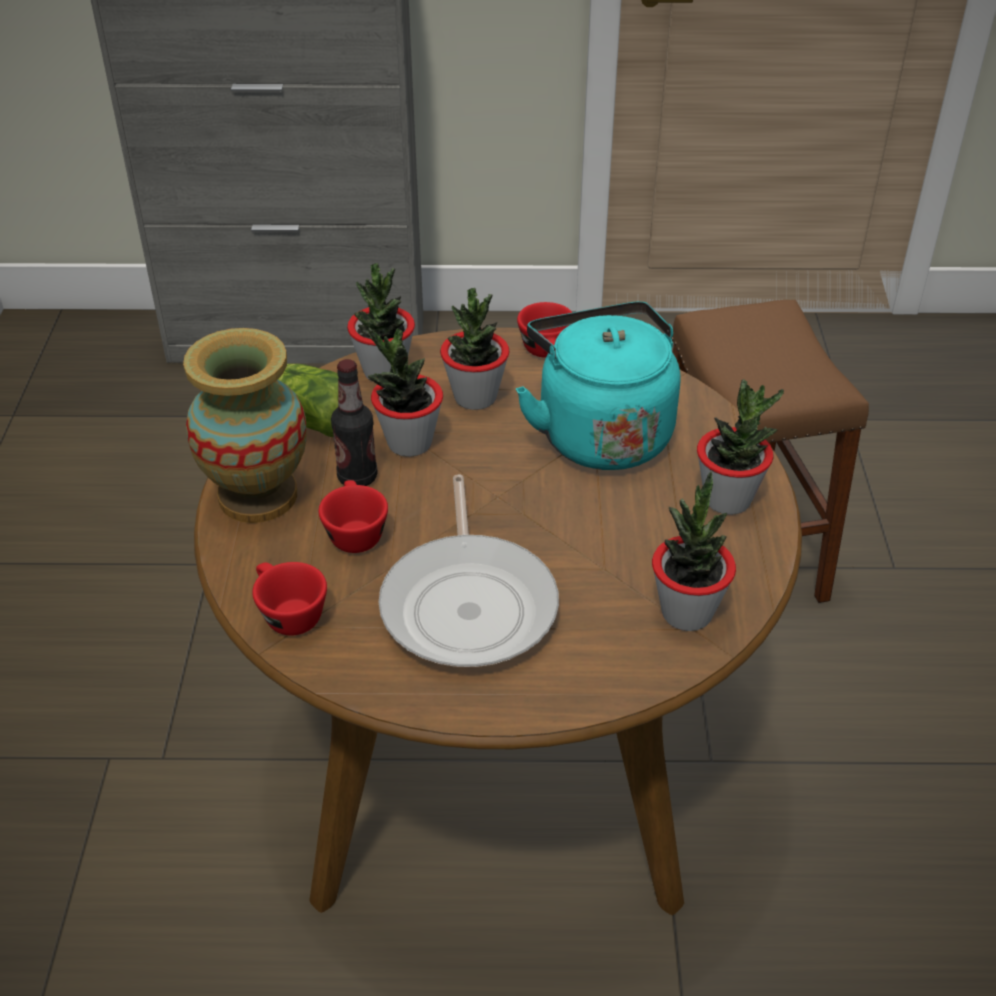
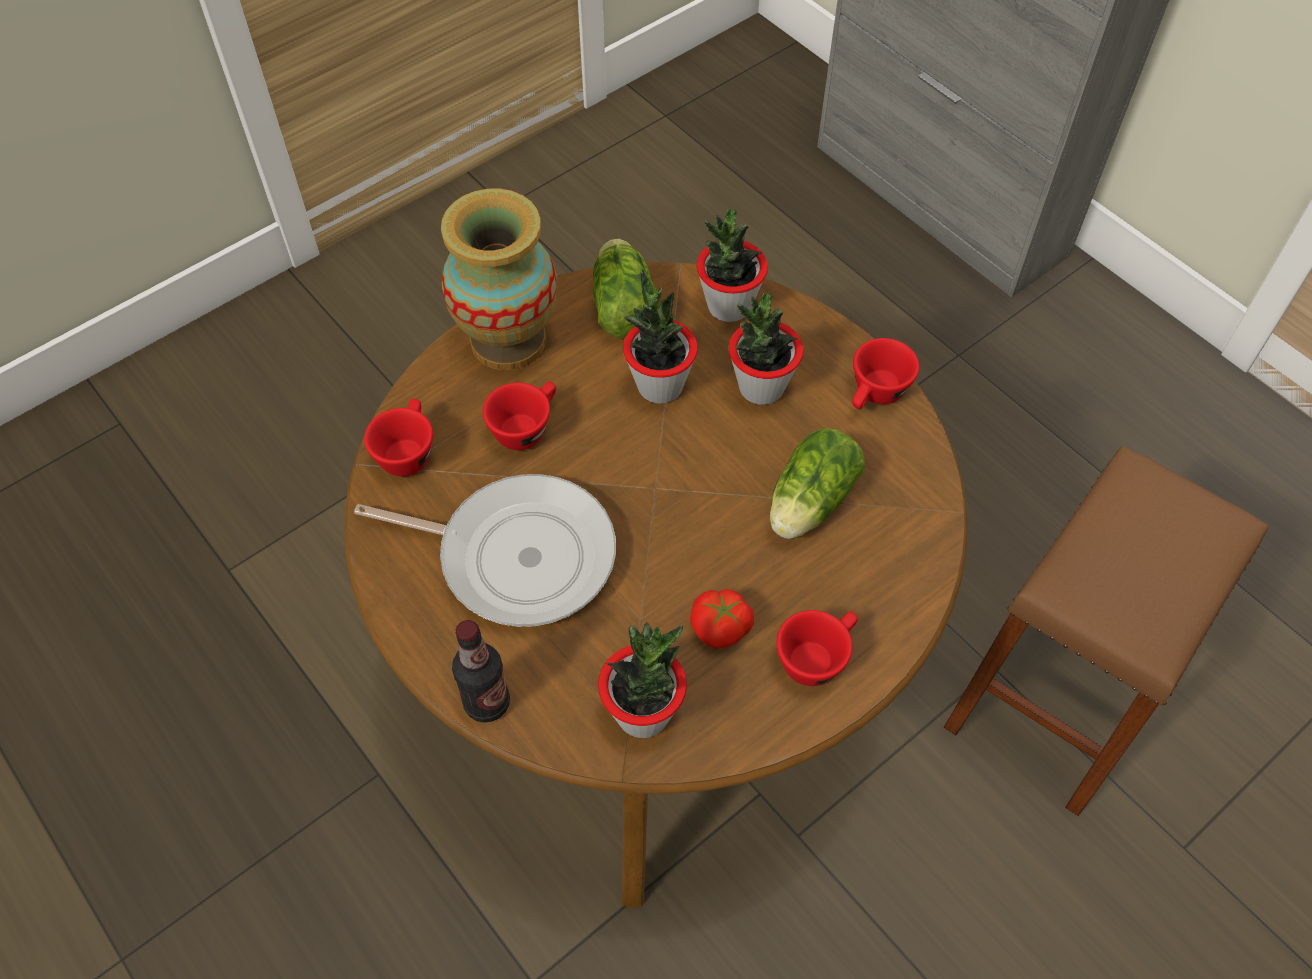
camera: 50 degrees right, 15 degrees up
bottle [331,359,377,486] -> bottle moved to [452,620,510,723]
frying pan [379,475,559,667] -> frying pan turned 120 degrees counterclockwise [354,474,616,627]
turquoise kettle [516,302,681,470] -> lettuce [770,428,865,539]
potted plant [697,379,784,515] -> red cup [776,610,858,686]
none -> tomato [690,589,754,648]

